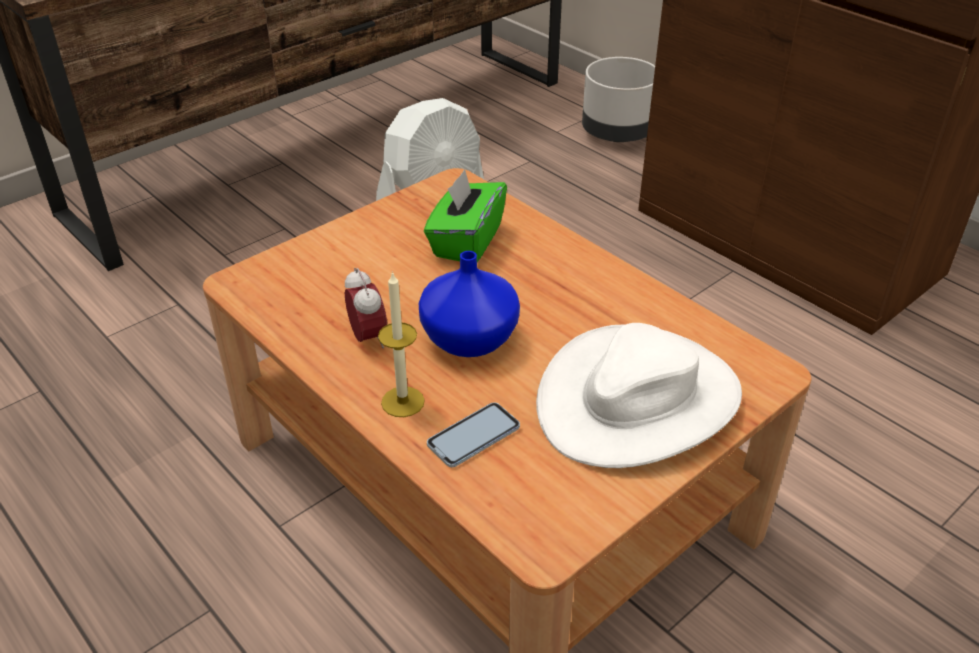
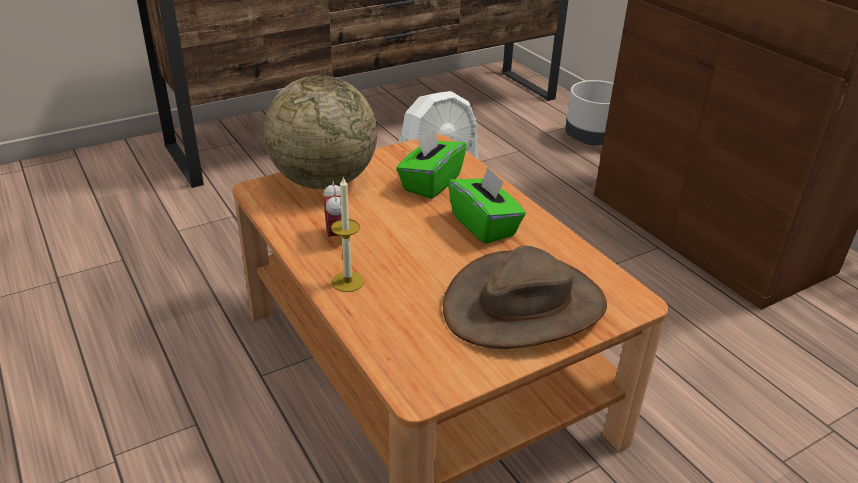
camera: 10 degrees right, 5 degrees down
blue vase [418,251,520,357] -> none
phone [427,402,520,467] -> none
white hat [536,323,742,468] -> brown hat [443,246,607,349]
none -> globe [264,75,377,189]
none -> green tissue box [448,167,526,244]

